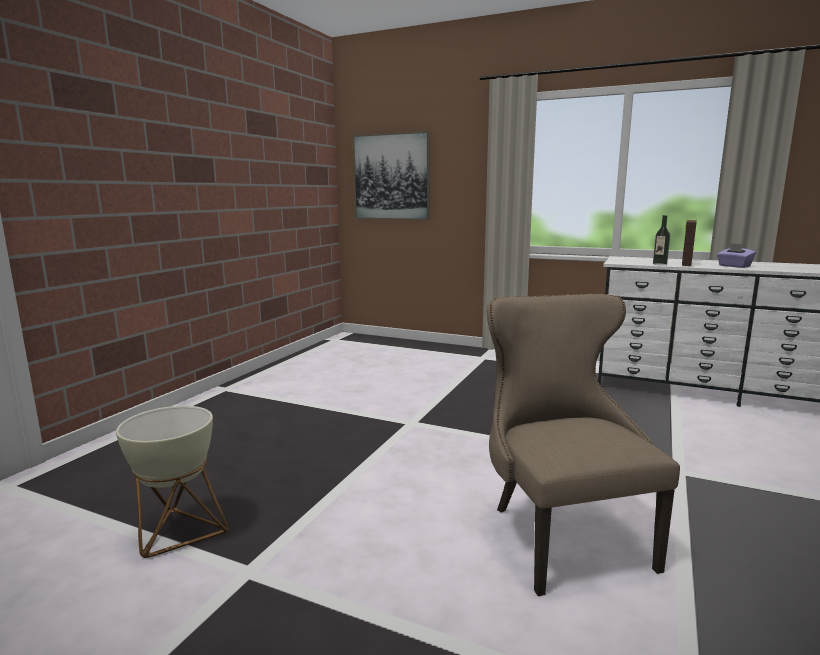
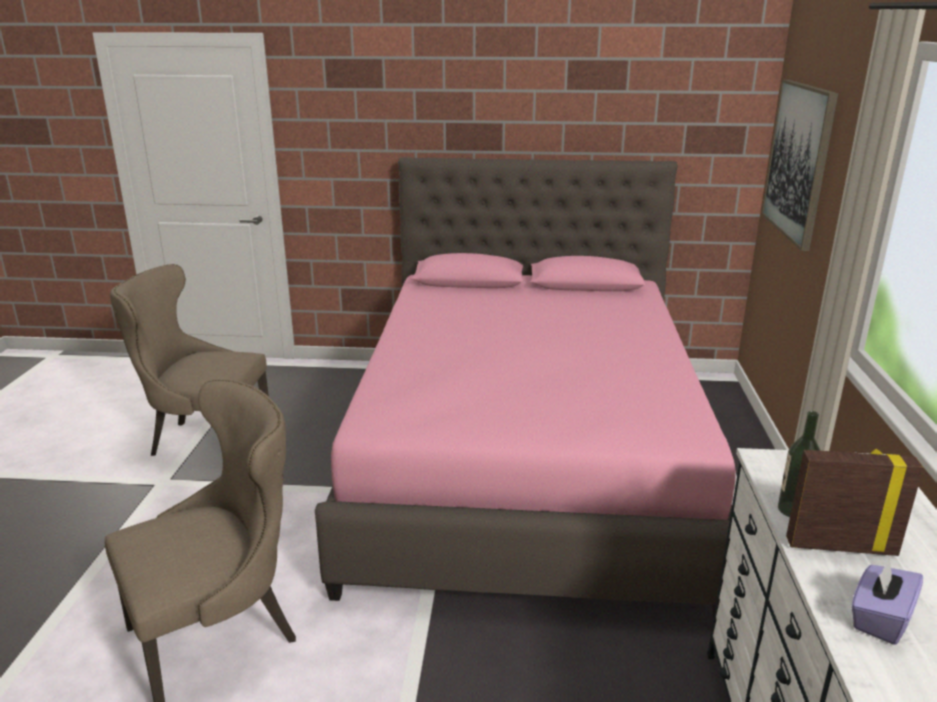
camera: 70 degrees right, 10 degrees up
planter [116,406,228,558] -> beige chair [110,264,269,456]
none -> pink bed [315,157,736,617]

